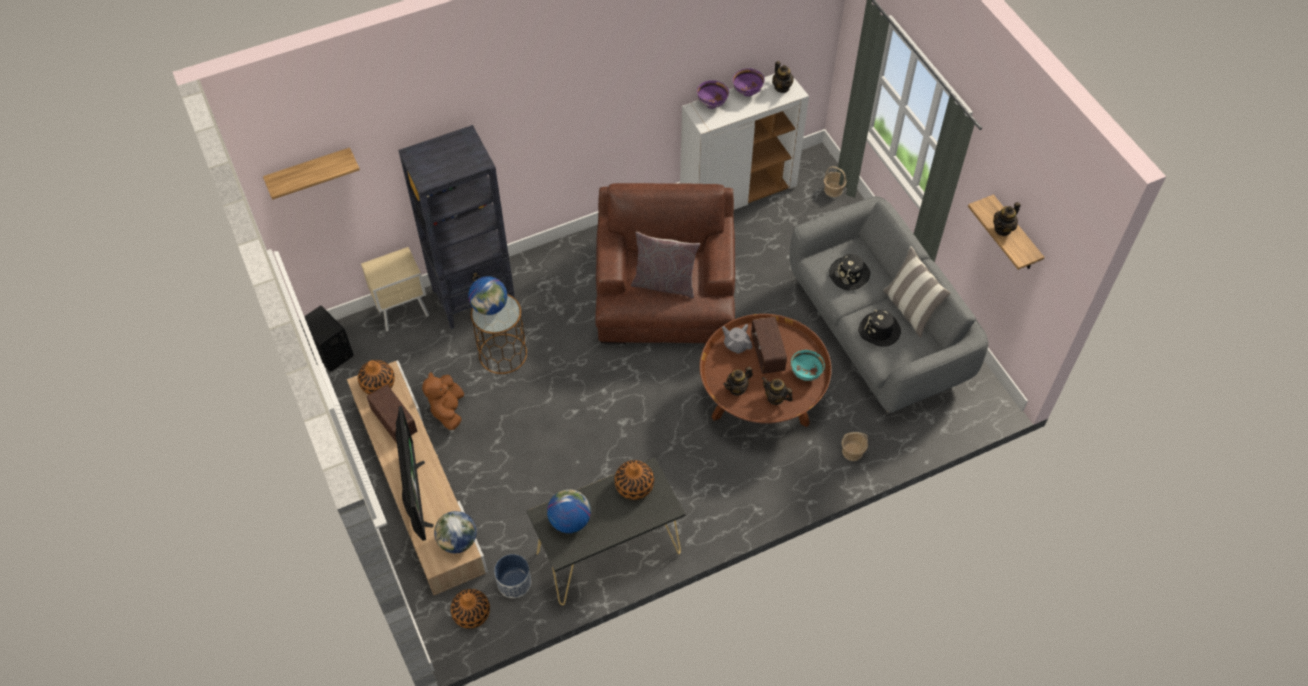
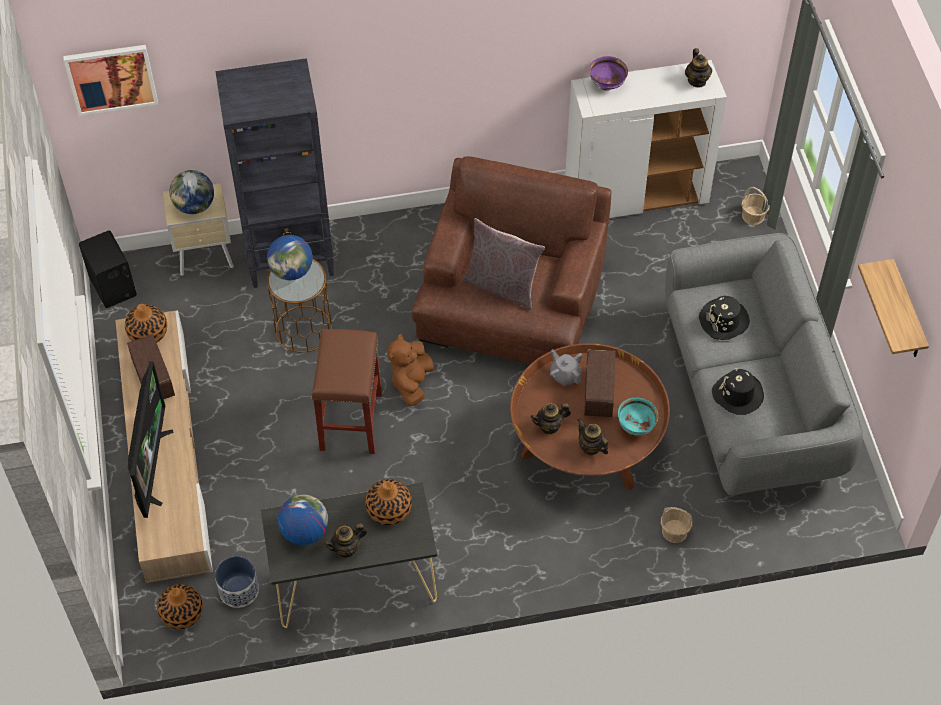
camera: 15 degrees right, 0 degrees up
shelf [263,148,360,200] -> picture [63,45,158,116]
brown plush toy [422,372,464,430] -> brown plush toy moved to [387,334,434,406]
globe [434,511,477,553] -> globe moved to [170,170,214,215]
purple bowl [732,68,765,97] -> none
pillow [883,246,950,338] -> none
teapot [993,202,1021,236] -> teapot moved to [324,523,367,558]
none -> brown stool [312,329,382,454]

